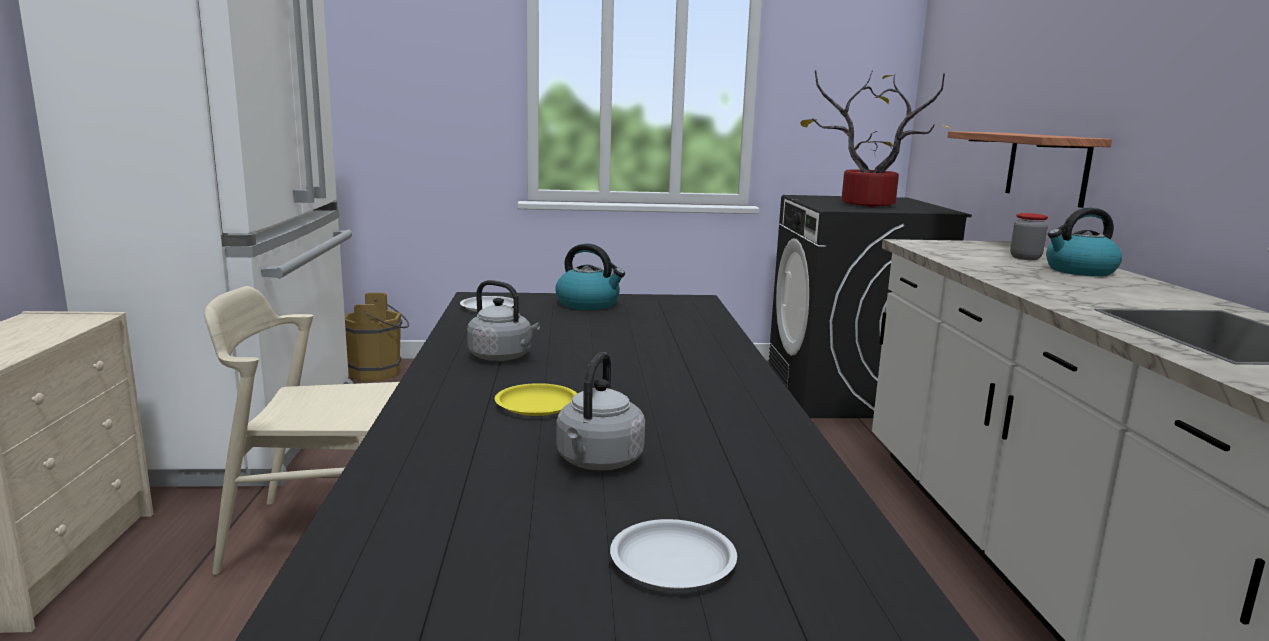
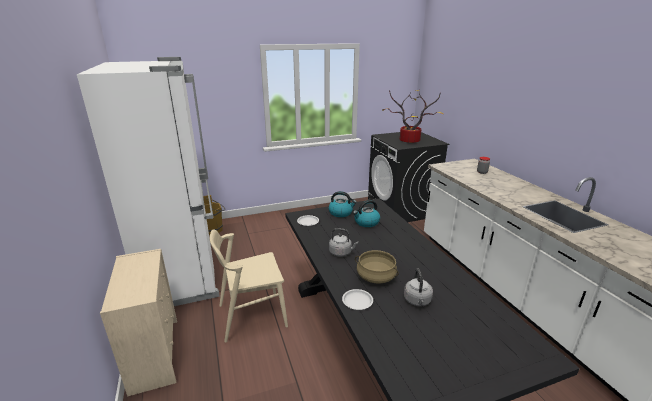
camera: 15 degrees left, 10 degrees up
yellow plate [495,383,577,416] -> beige cooking pot [355,250,399,284]
white plate [610,519,737,589] -> white plate moved to [342,289,373,310]
shelf [947,131,1112,208] -> none
kettle [1046,208,1122,276] -> kettle moved to [353,200,380,227]

